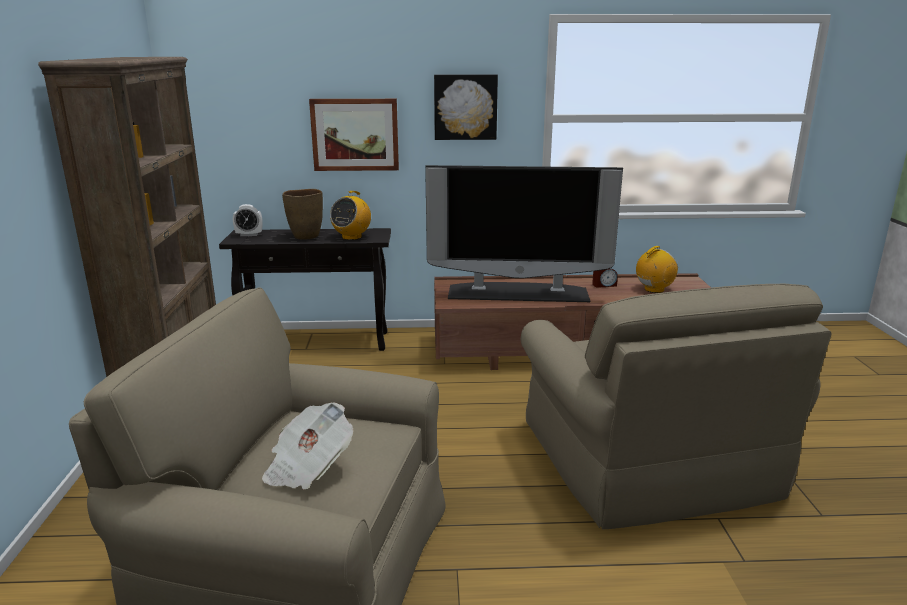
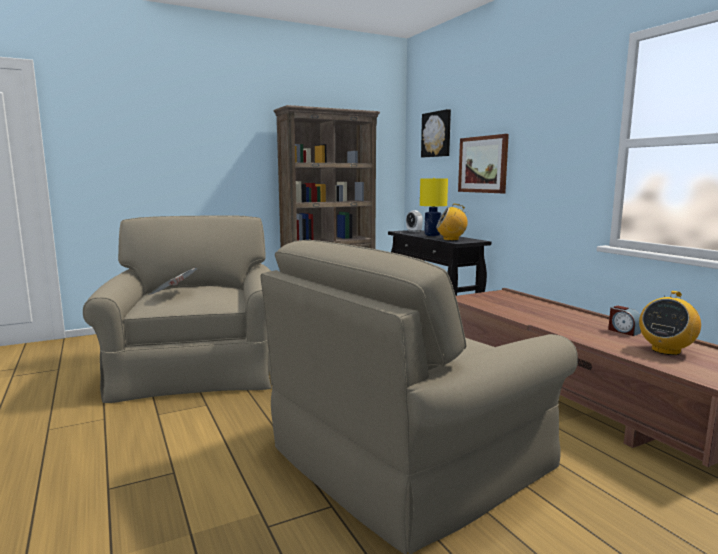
camera: 65 degrees right, 10 degrees down
brown vase [282,189,323,240] -> yellow table lamp [420,178,448,236]
television [425,165,623,302] -> none
picture [434,74,498,140] -> picture moved to [421,109,451,157]
radio [636,246,678,293] -> radio turned 105 degrees clockwise [639,291,701,355]

